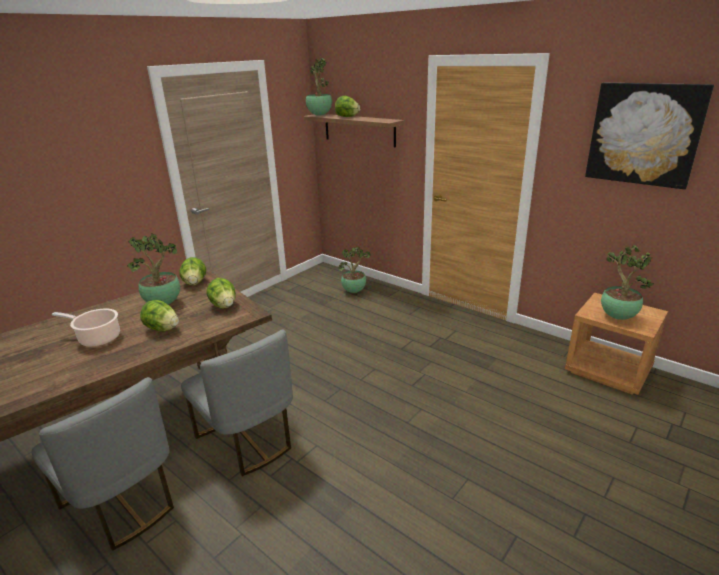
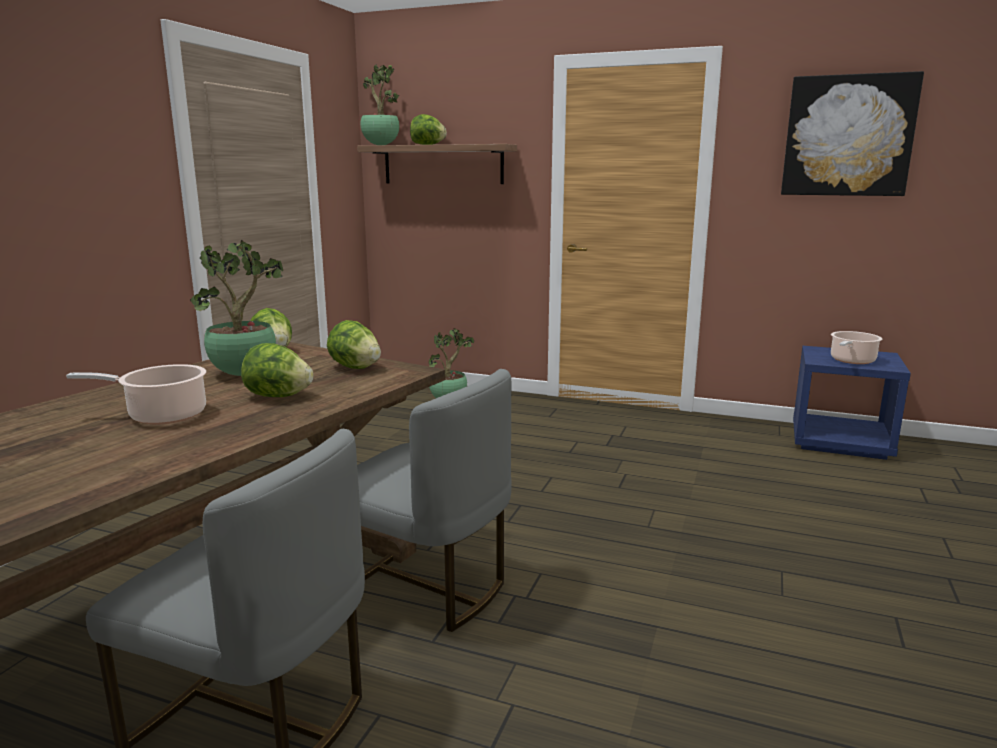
camera: 20 degrees left, 10 degrees down
brown nightstand [565,293,668,395] -> blue nightstand [793,346,911,460]
potted plant [601,245,654,320] -> cooking pot [831,331,882,364]

